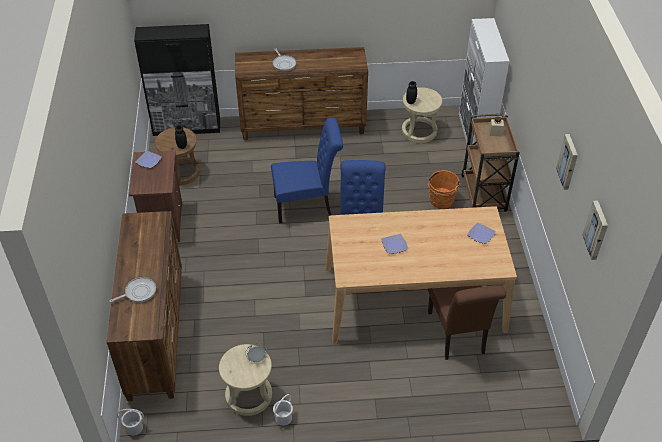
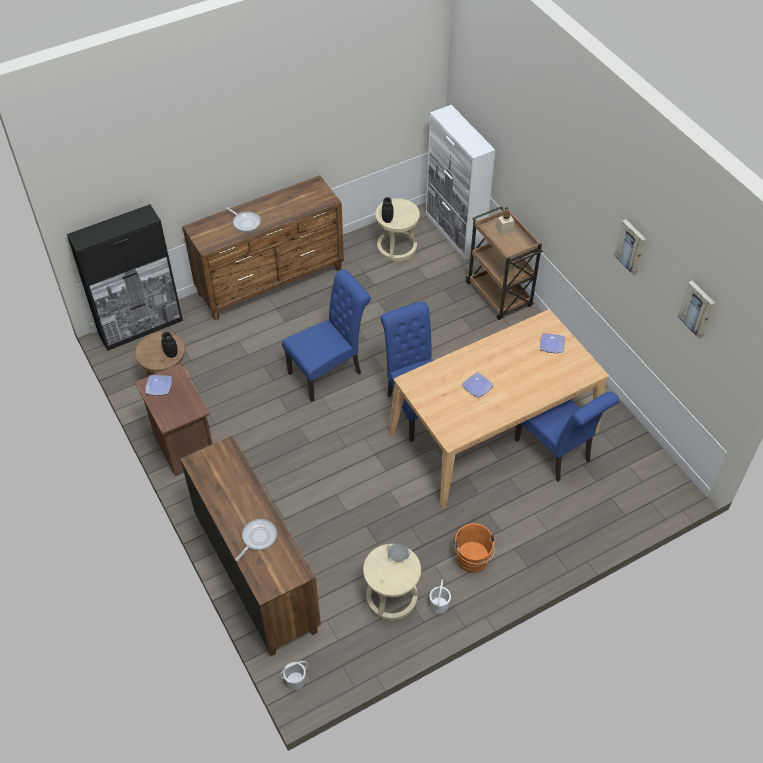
camera: 25 degrees left, 5 degrees up
orange bucket [428,170,460,209] -> orange bucket moved to [453,523,496,573]
brown chair [428,285,506,360] -> blue chair [514,391,619,482]

